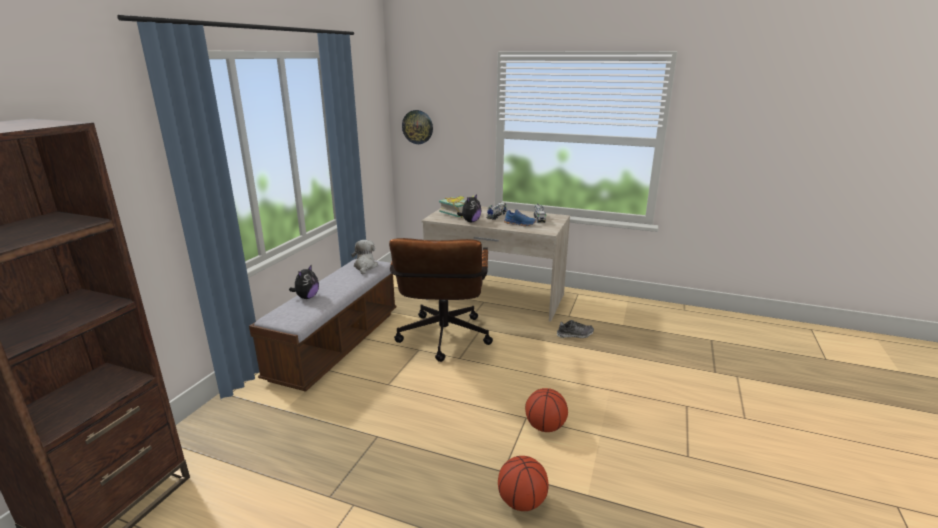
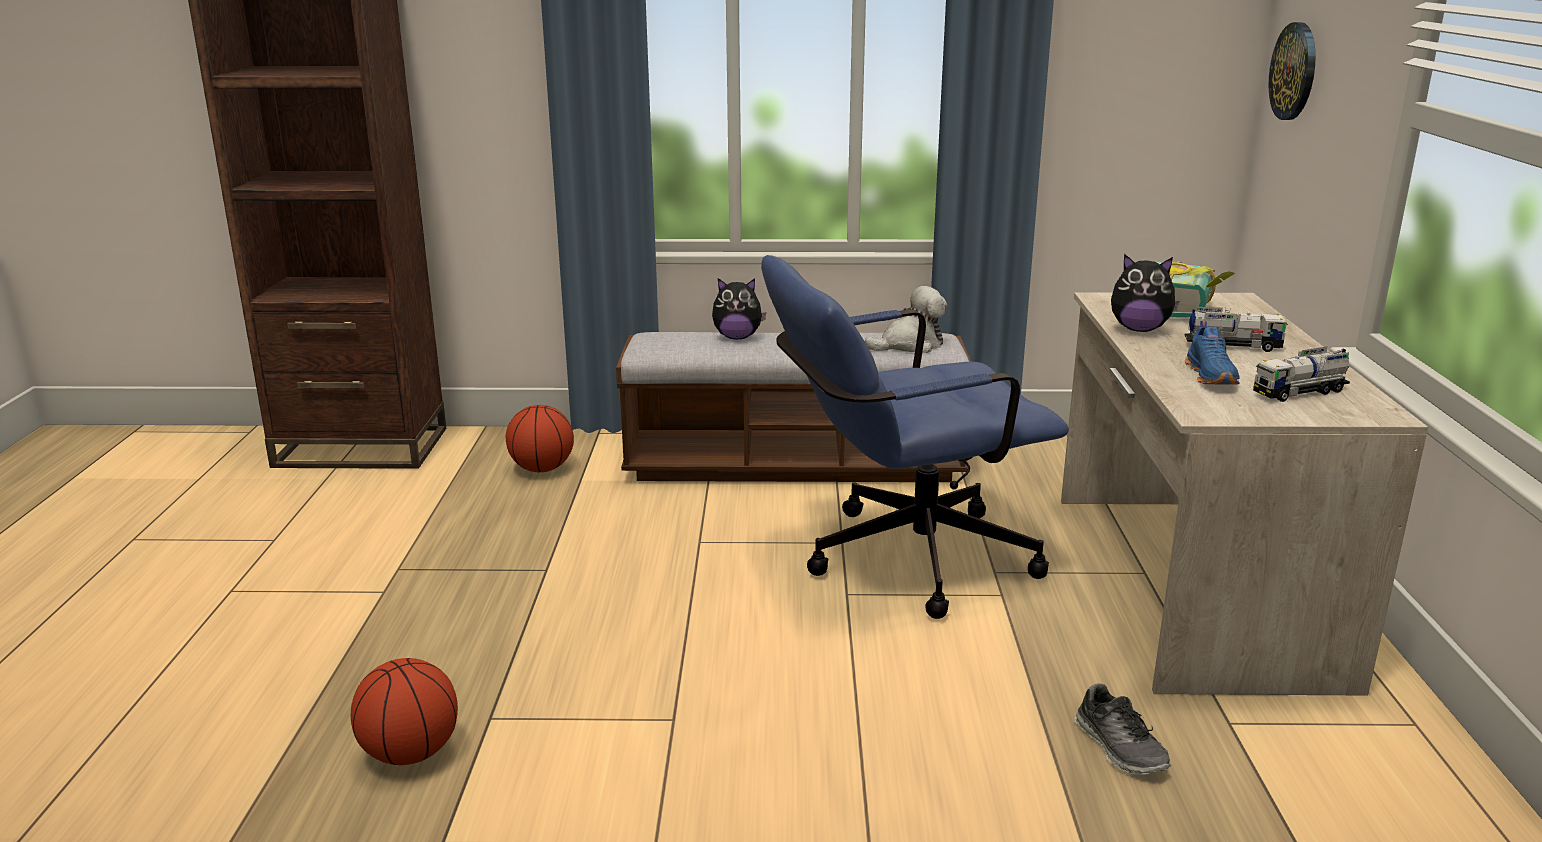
camera: 70 degrees right, 0 degrees up
brown office chair [389,238,493,362] -> blue office chair [761,255,1069,619]
basketball [525,388,568,432] -> basketball moved to [506,405,574,472]

